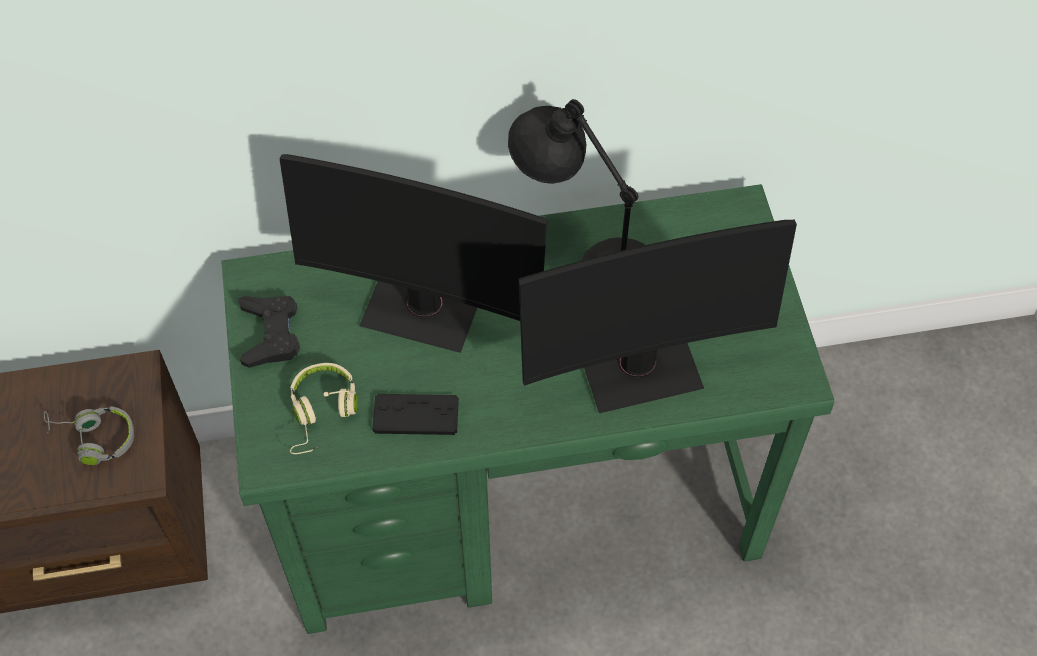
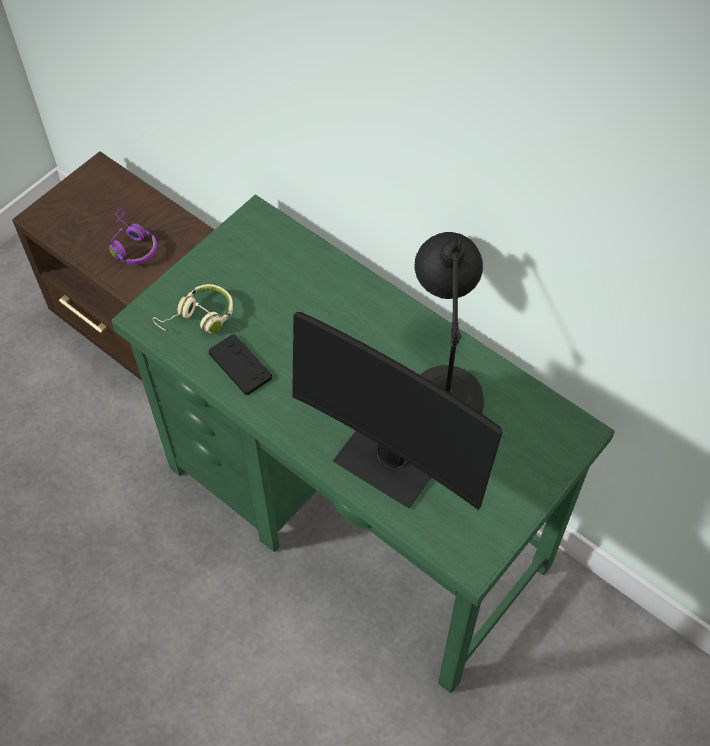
camera: 50 degrees right, 0 degrees up
grey headphones [44,406,134,465] -> purple headphones [109,209,157,265]
black game controller [238,296,300,368] -> none
monitor [279,154,547,353] -> none

